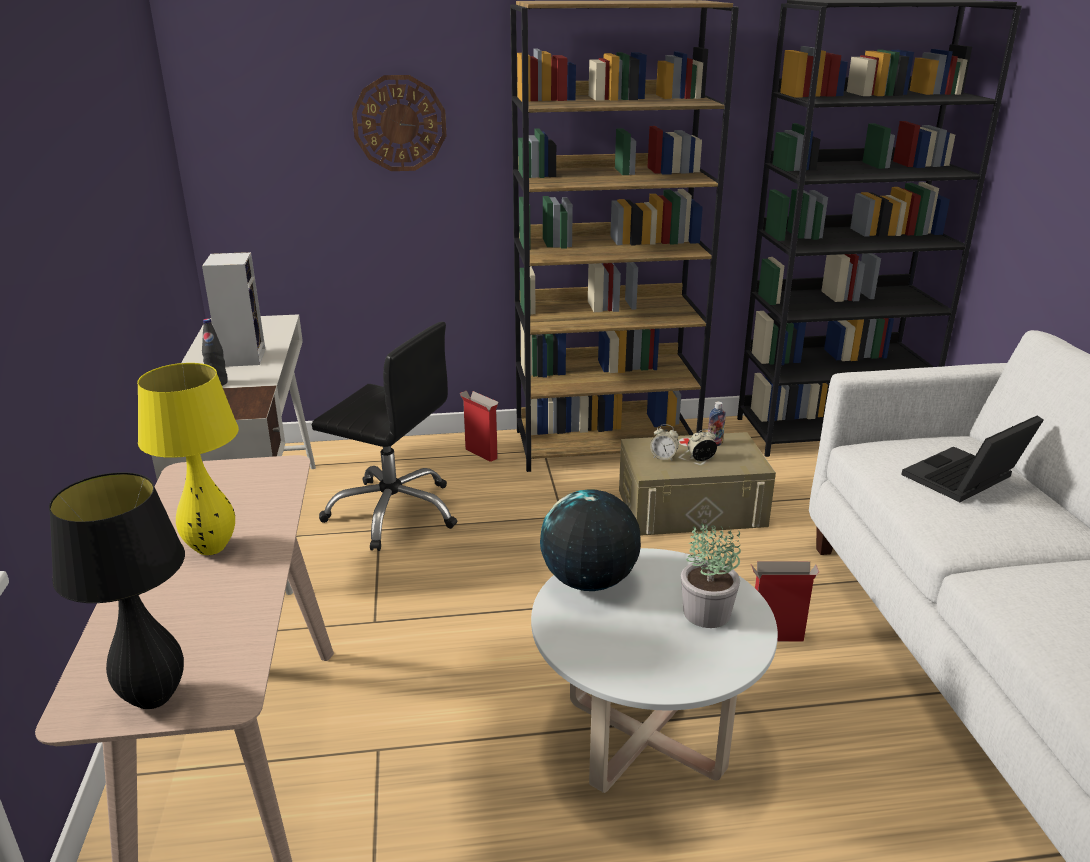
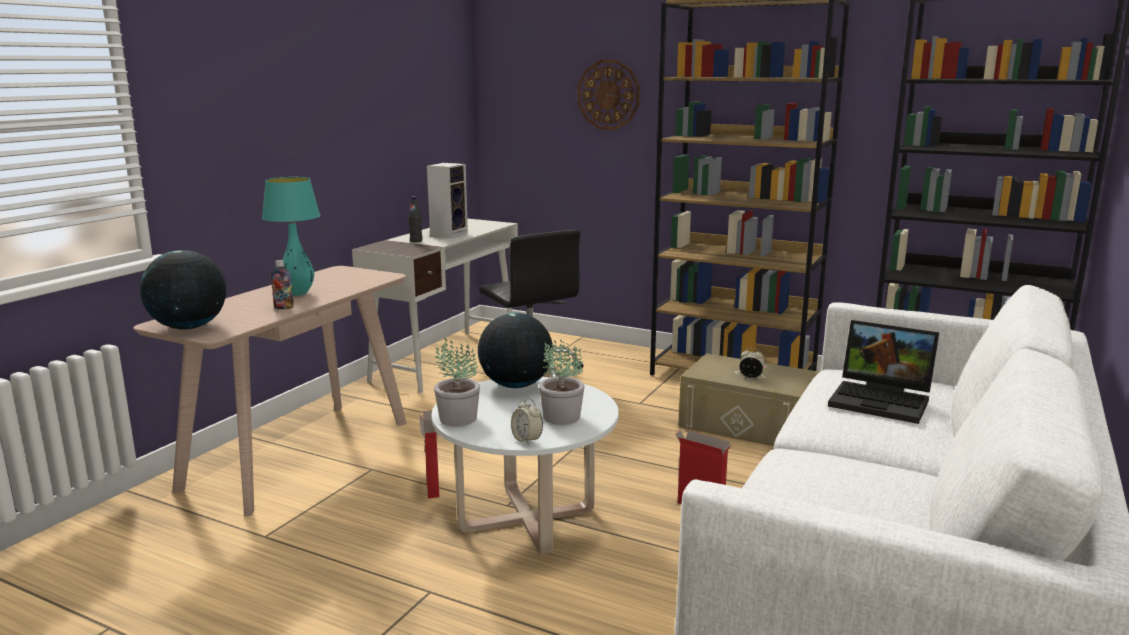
camera: 35 degrees right, 10 degrees down
black table lamp [49,472,185,709] -> globe [140,250,227,329]
yellow table lamp [137,363,239,555] -> turquoise table lamp [262,177,320,296]
cardboard box [460,390,498,462] -> cardboard box moved to [419,410,439,498]
alarm clock [650,424,679,461] -> alarm clock moved to [511,398,543,445]
bottle [708,401,726,446] -> bottle moved to [271,260,294,309]
laptop [901,416,1044,502] -> laptop turned 150 degrees counterclockwise [828,320,939,424]
none -> potted plant [434,337,480,426]

